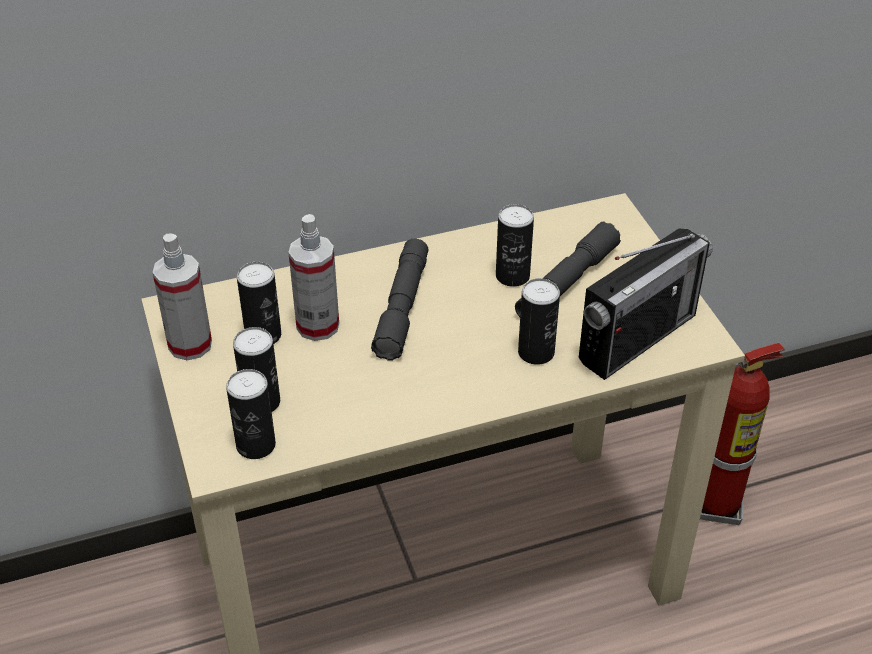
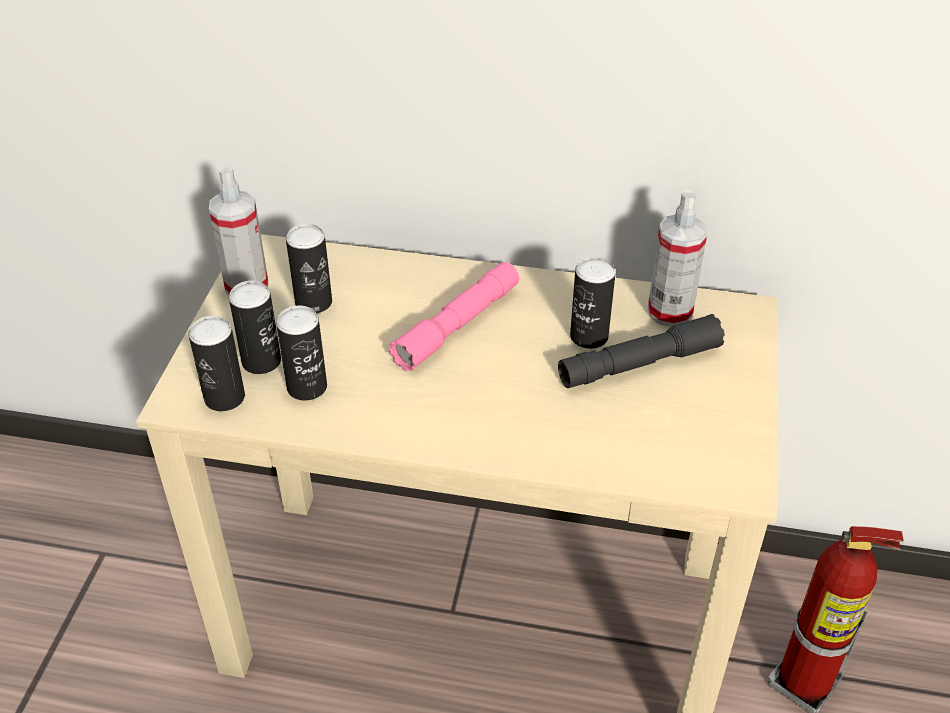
camera: 30 degrees right, 0 degrees up
spray bottle [288,214,339,341] -> spray bottle moved to [648,190,708,327]
grey flashlight [371,239,428,361] -> pink flashlight [389,262,519,371]
can [518,278,560,365] -> can moved to [276,305,327,401]
radio [579,229,713,380] -> none

